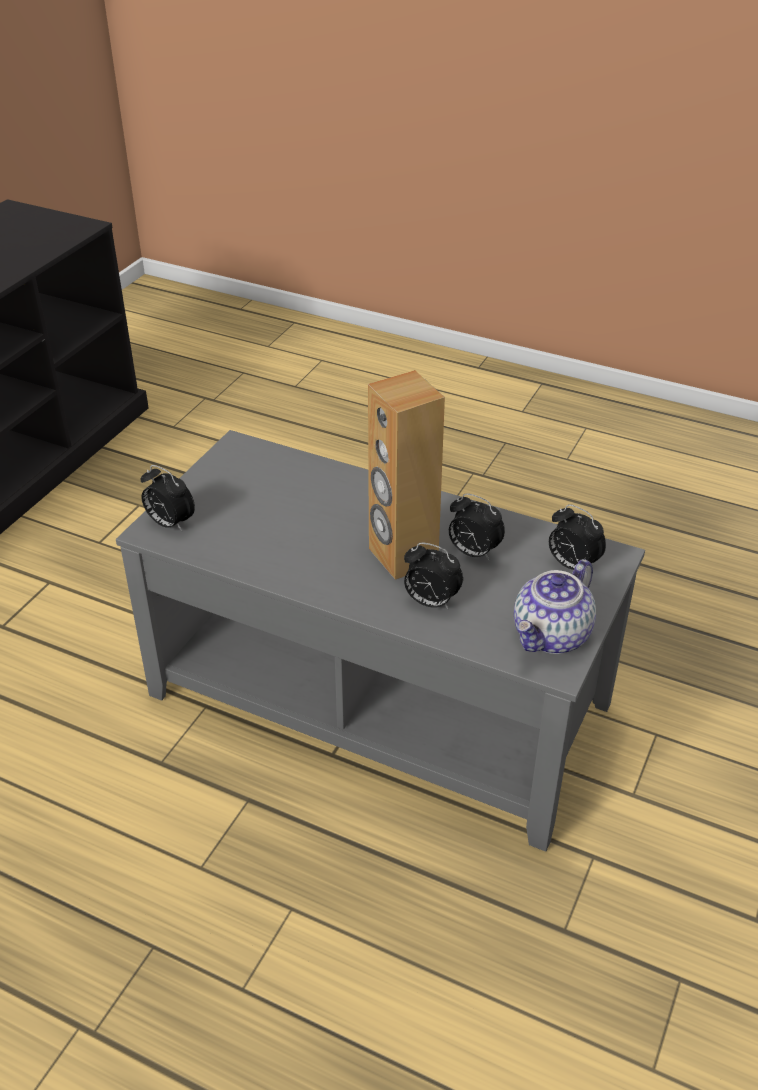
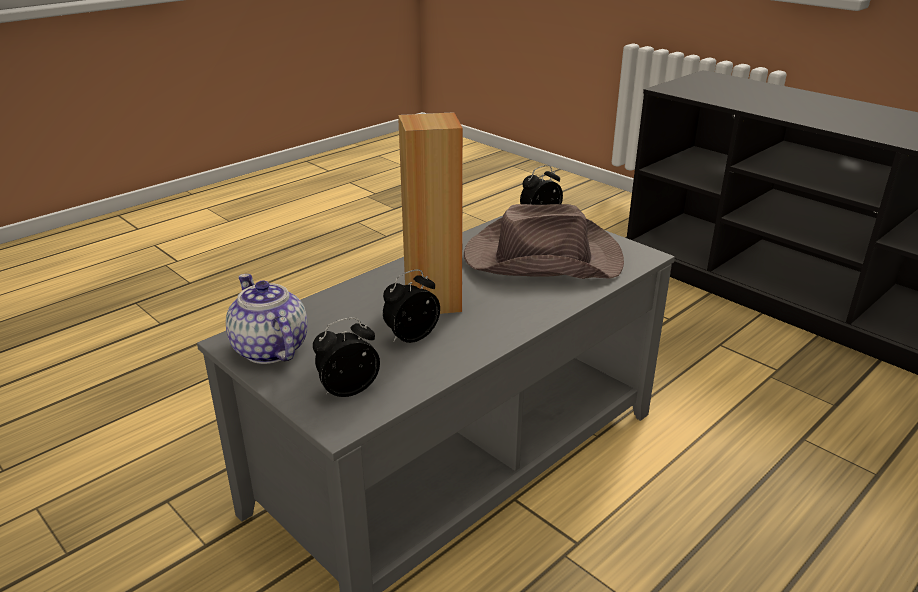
camera: 110 degrees right, 10 degrees down
alarm clock [404,542,463,610] -> none
none -> brown hat [464,204,624,279]

